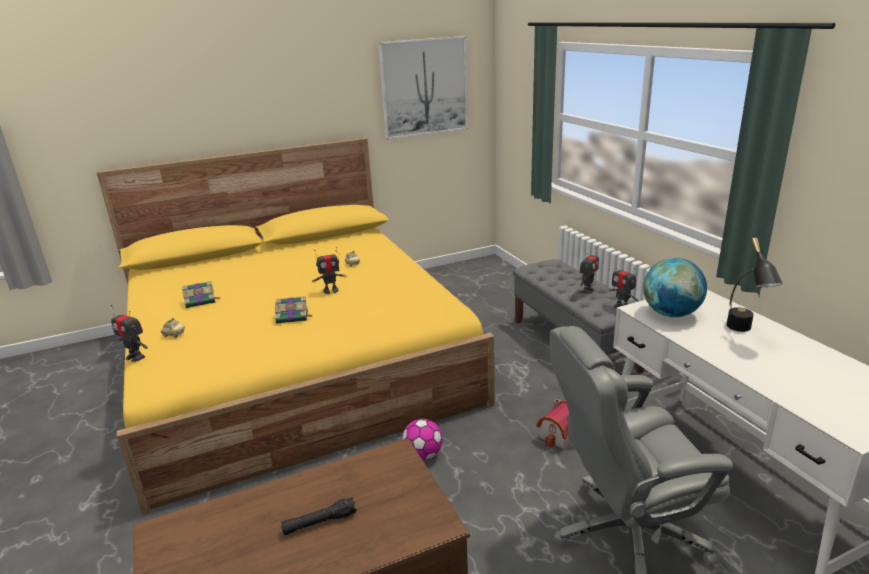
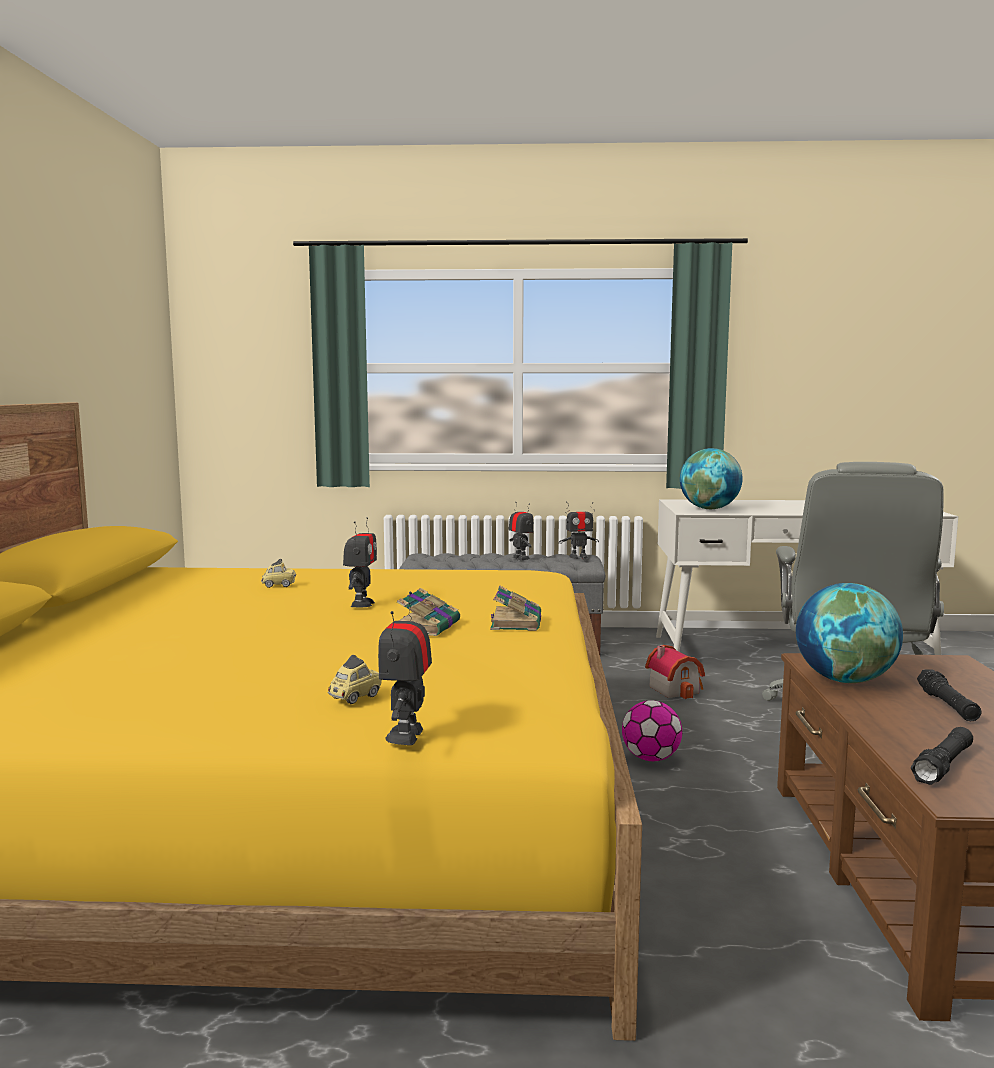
camera: 65 degrees left, 15 degrees down
toy robot [111,305,148,362] -> toy robot turned 135 degrees clockwise [378,591,432,745]
book [182,281,221,308] -> book moved to [490,586,541,631]
picture [378,36,468,140] -> none
black table lamp [726,238,783,332] -> none
none -> globe [796,583,903,683]
none -> black flashlight [911,727,973,785]

